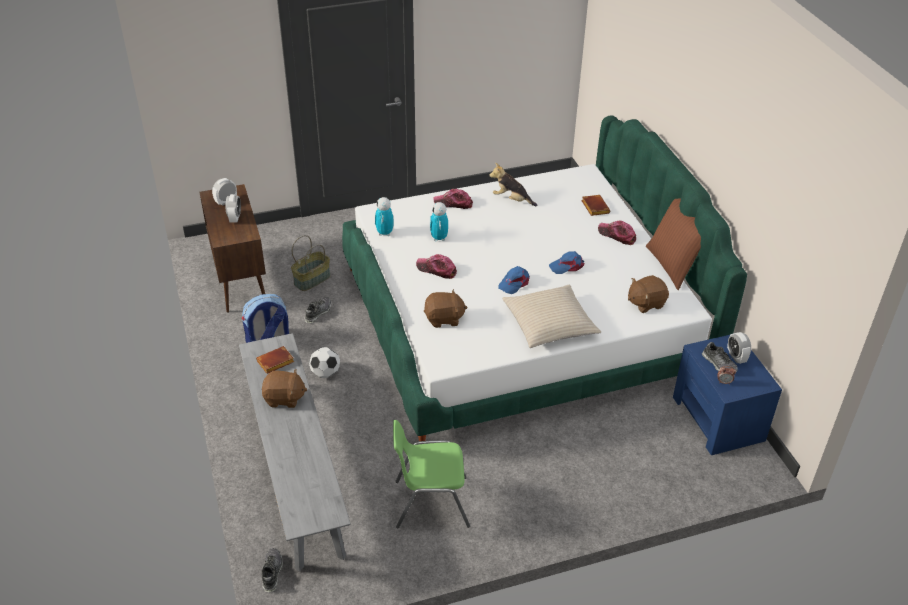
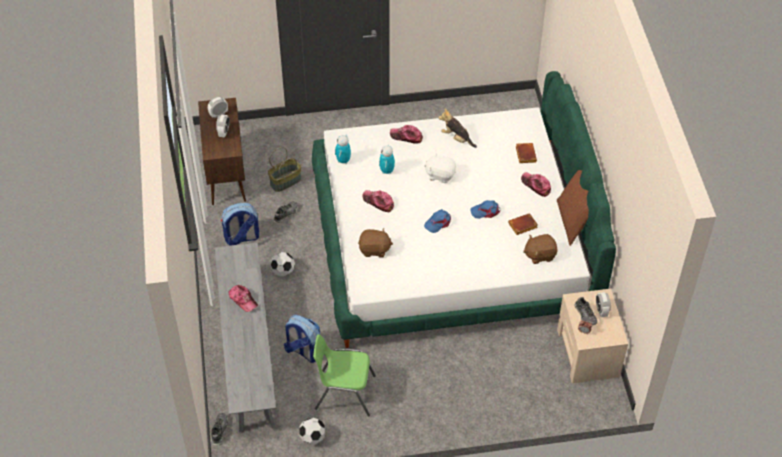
camera: 10 degrees right, 10 degrees up
brown book [256,346,294,374] -> brown book moved to [508,213,538,235]
brown plush toy [262,369,307,408] -> cap [228,285,258,312]
beige pillow [502,285,601,348] -> none
blue nightstand [673,335,782,455] -> beige nightstand [557,289,628,383]
none -> backpack [284,315,320,363]
none -> football [299,417,325,445]
none -> white plush toy [424,152,456,183]

